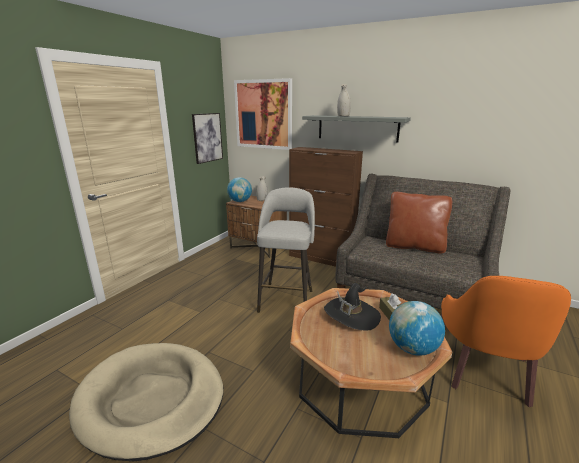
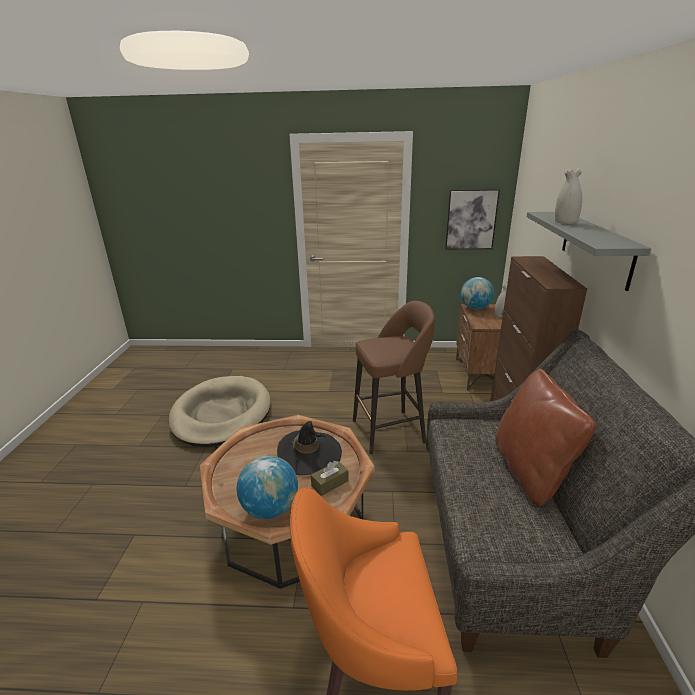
camera: 65 degrees right, 5 degrees up
picture [234,78,292,150] -> none
grey stool [257,187,315,313] -> brown stool [353,301,435,455]

